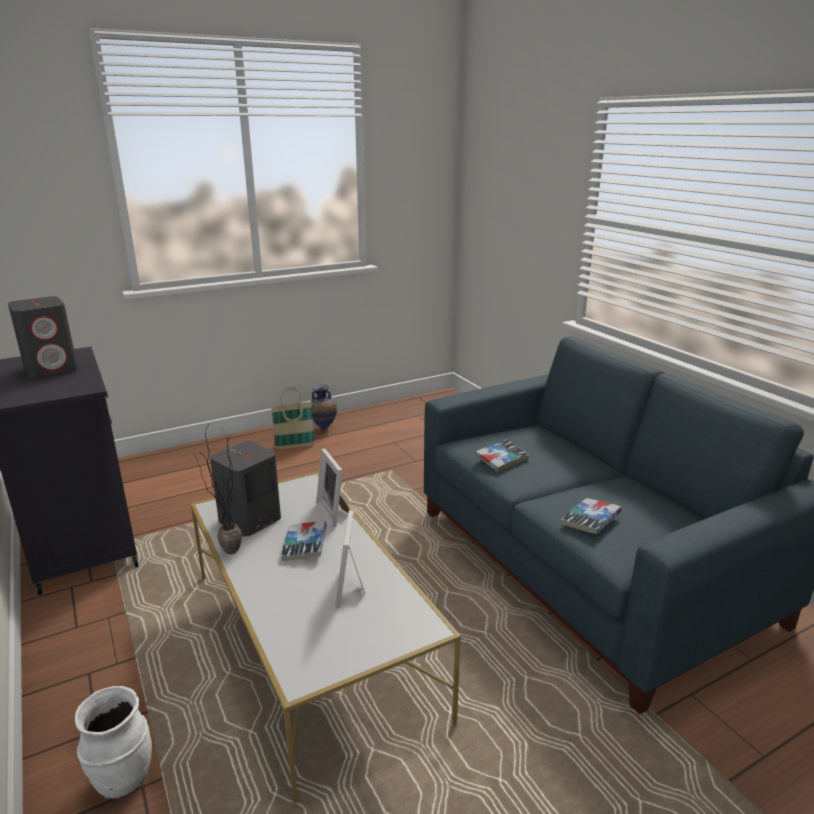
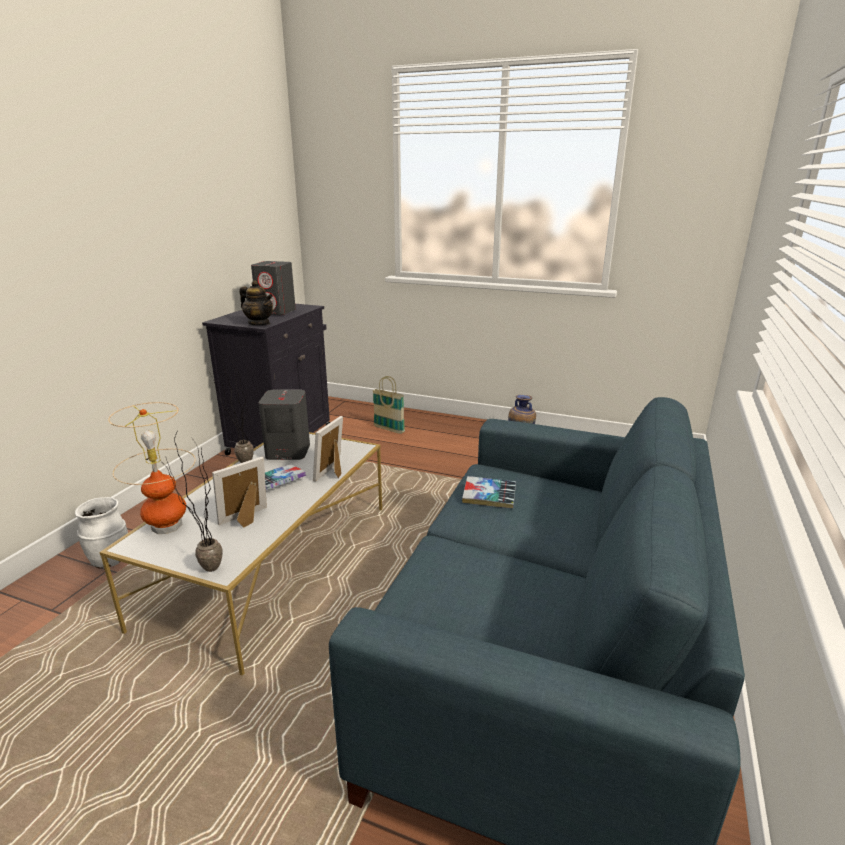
camera: 50 degrees right, 0 degrees up
basket [271,387,315,449] -> basket moved to [372,376,405,434]
book [561,498,622,534] -> none
none -> table lamp [108,402,195,534]
none -> potted plant [159,433,222,572]
none -> teapot [240,280,273,325]

